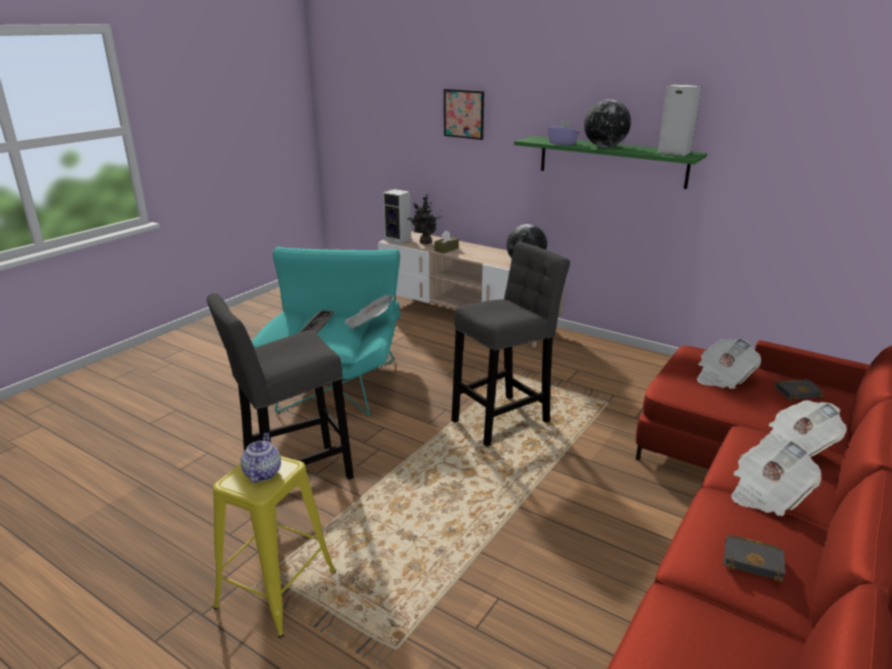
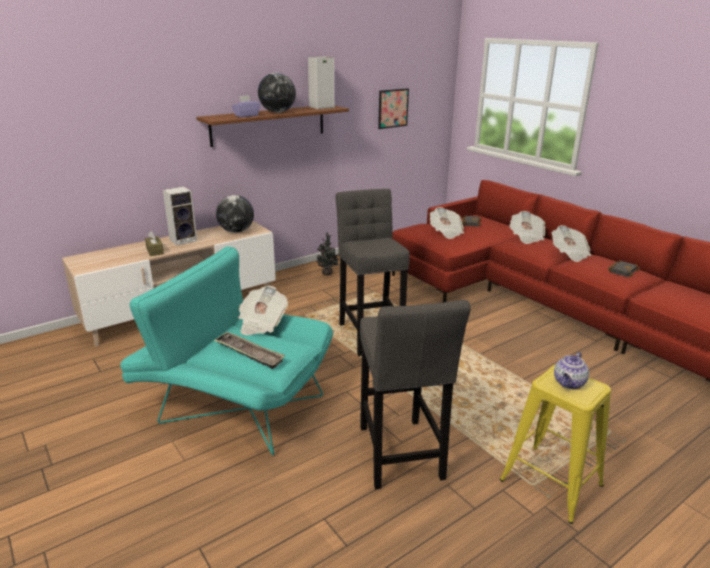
camera: 70 degrees left, 0 degrees up
teapot [240,433,281,483] -> teapot turned 75 degrees counterclockwise [554,352,589,389]
speaker [383,189,411,244] -> speaker moved to [163,186,197,246]
potted plant [407,194,441,244] -> potted plant moved to [316,232,339,275]
picture [444,89,484,140] -> picture moved to [378,88,409,129]
green shelf [514,136,707,189] -> brown shelf [196,106,349,147]

